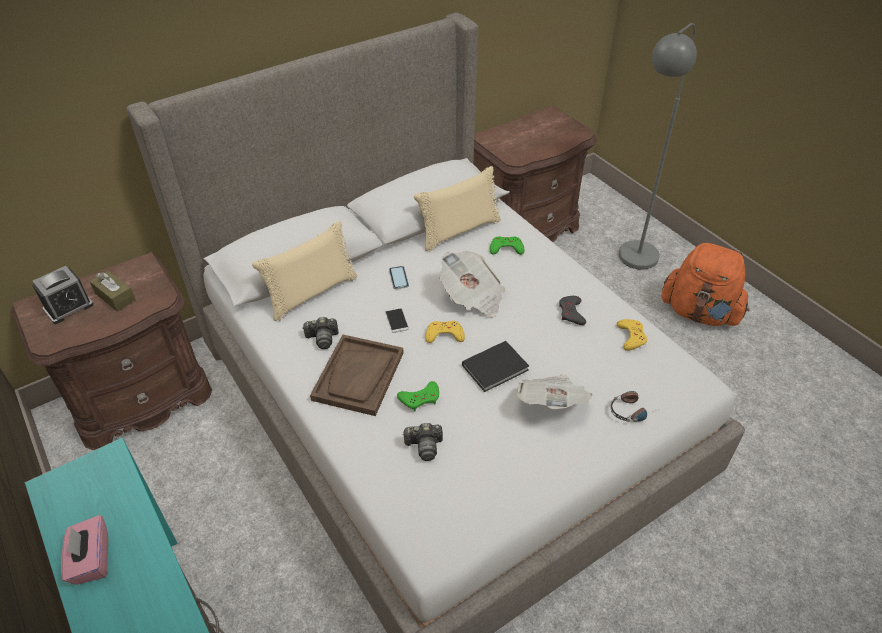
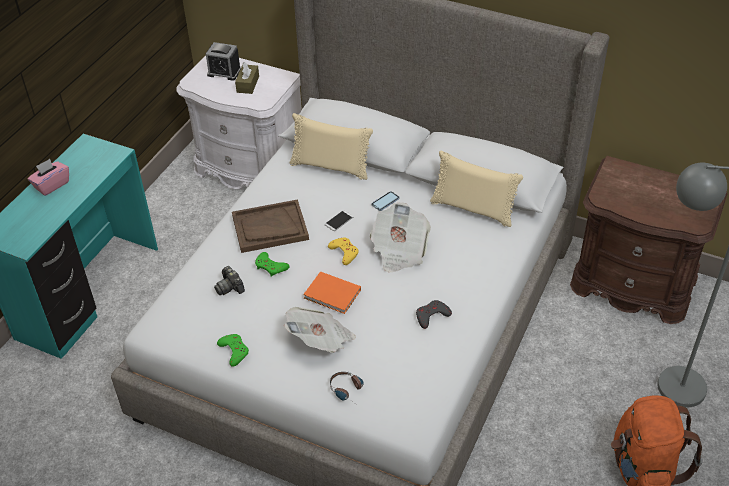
camera: 60 degrees right, 0 degrees up
brown nightstand [11,252,212,450] -> white nightstand [176,56,302,189]
camera [303,317,339,349] -> none
black book [462,341,529,392] -> orange book [303,271,361,314]
green game controller [490,236,524,255] -> green game controller moved to [217,334,249,367]
yellow game controller [617,319,647,351] -> none

